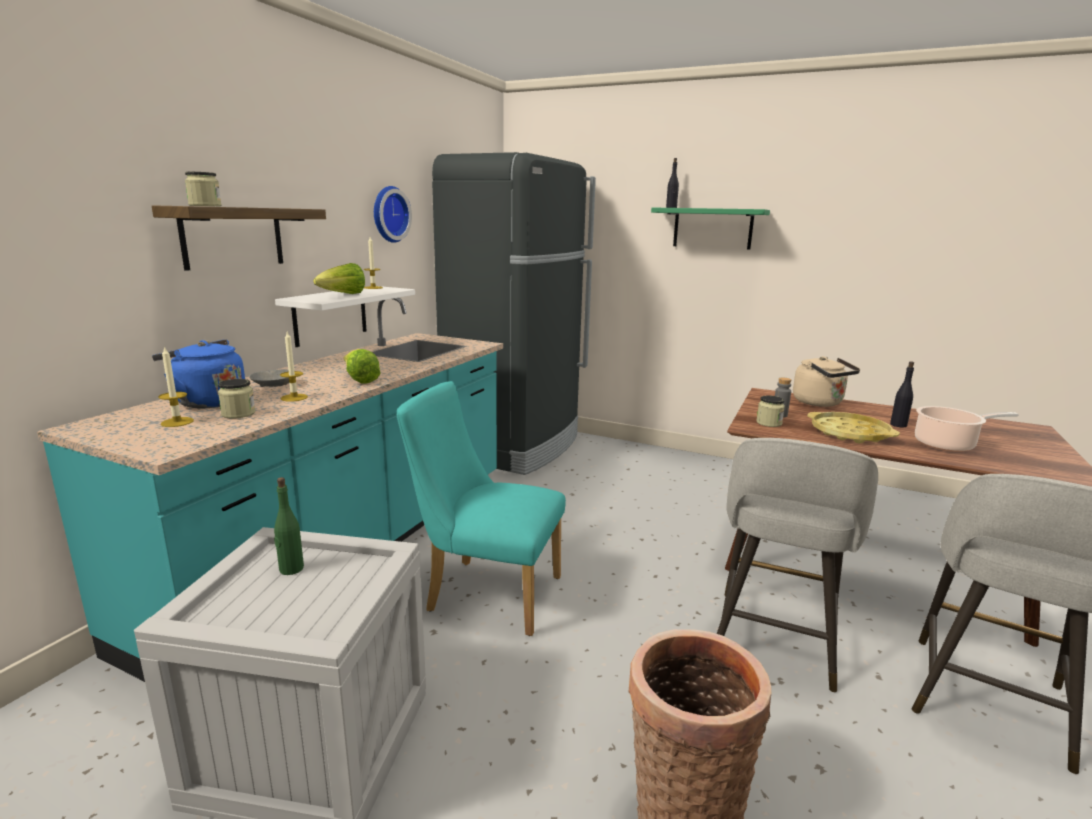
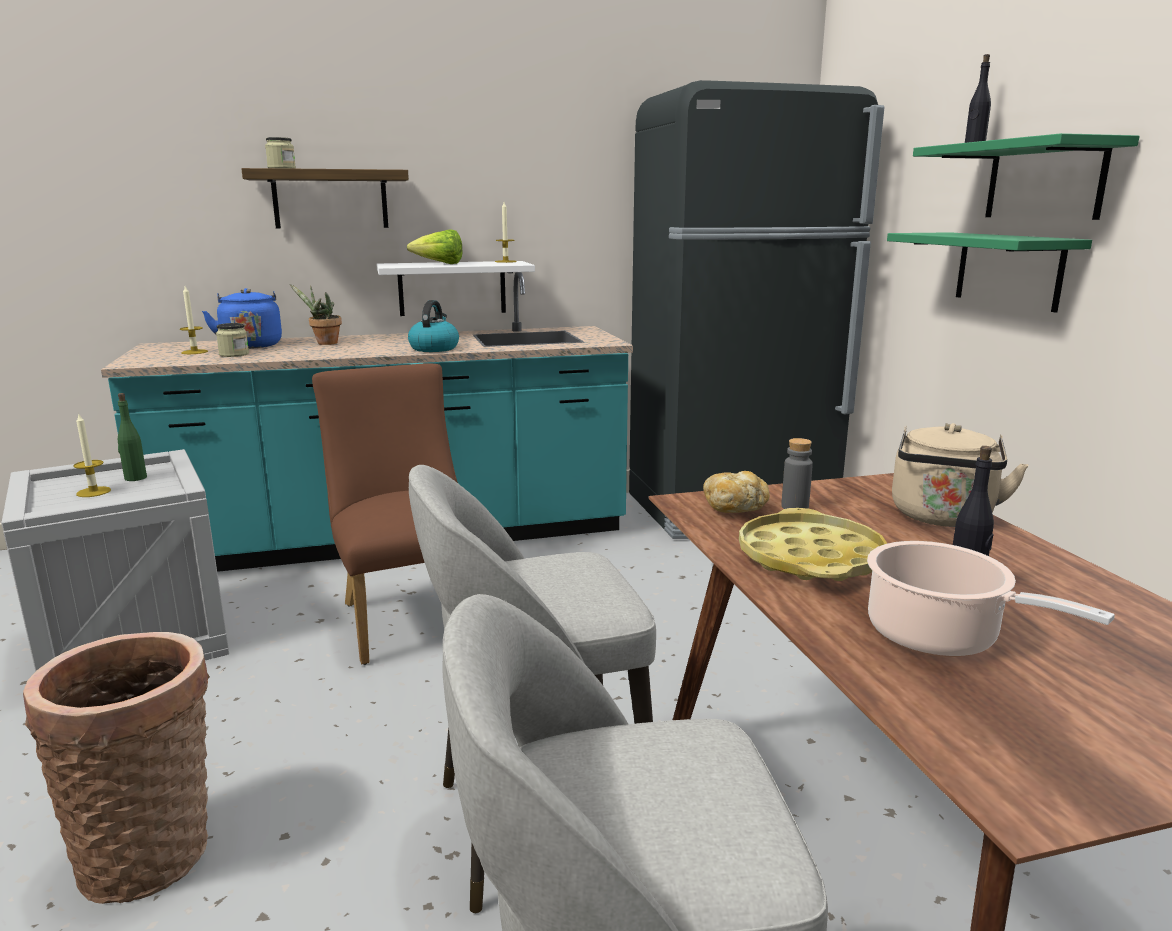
camera: 50 degrees right, 0 degrees up
grey bowl [249,369,289,387] -> potted plant [290,284,342,345]
candle [280,332,308,402] -> candle moved to [73,414,111,497]
lettuce [343,349,380,383] -> none
wall clock [374,186,412,243] -> none
turquoise chair [397,381,566,636] -> brown chair [312,363,458,665]
jar [756,395,785,427] -> bread [703,471,770,513]
none -> kettle [408,300,459,352]
none -> green shelf [887,232,1092,313]

